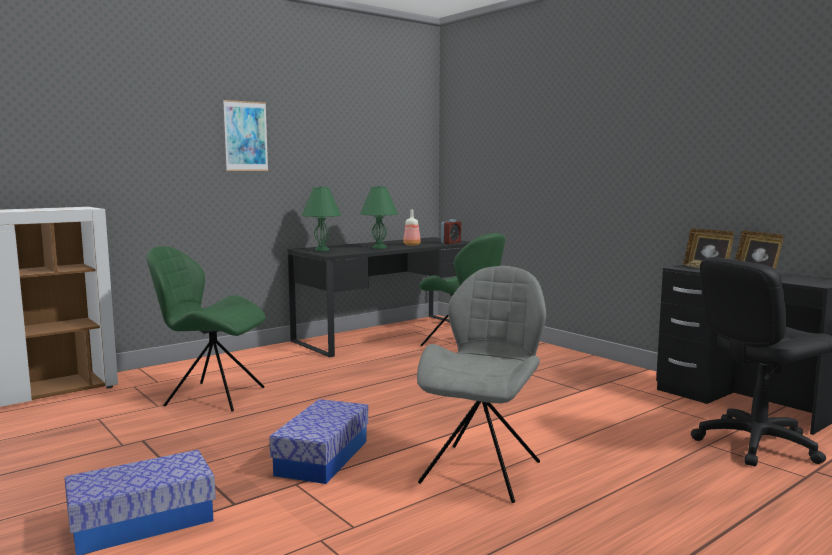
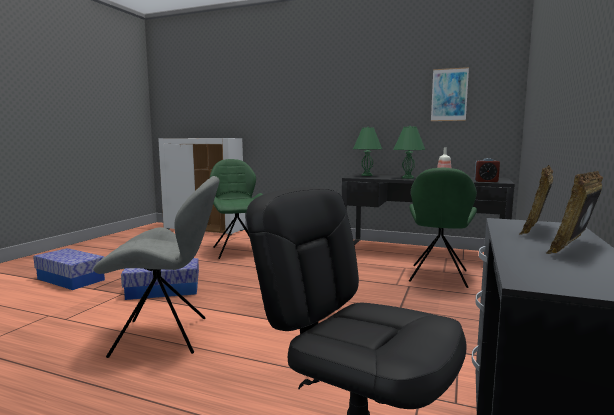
camera: 60 degrees right, 0 degrees up
picture [223,100,268,171] -> picture moved to [431,67,469,121]

